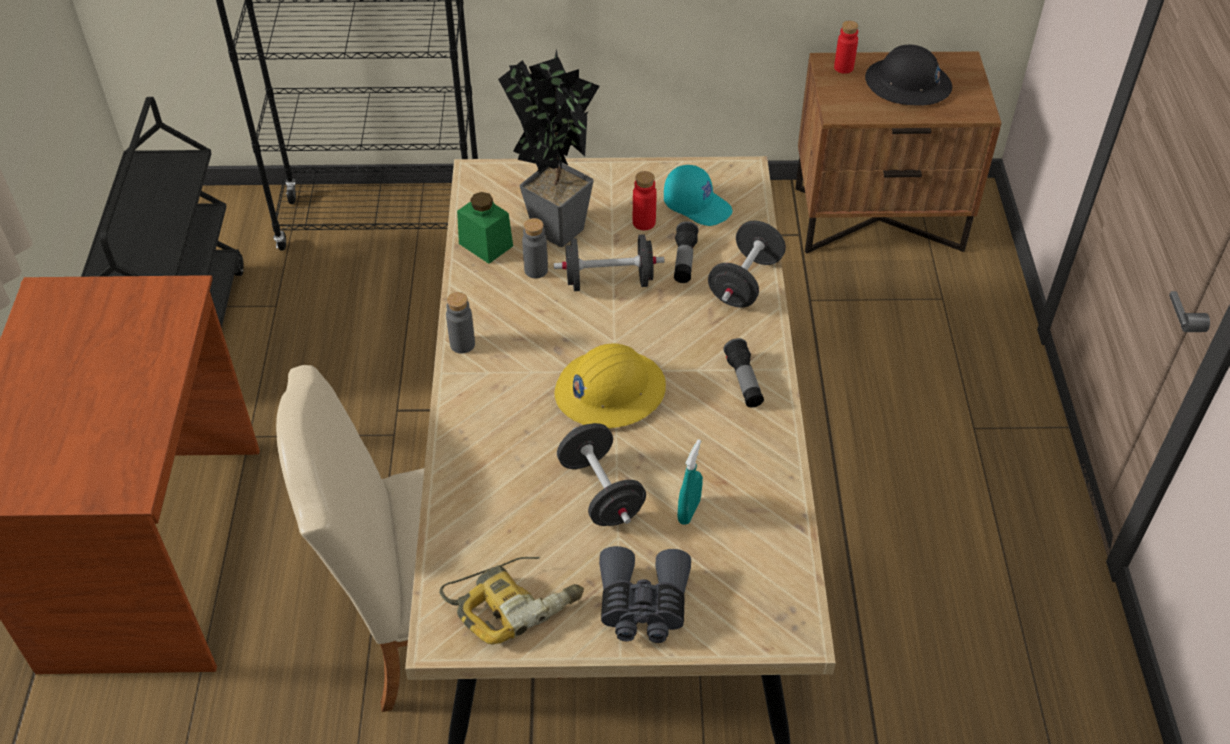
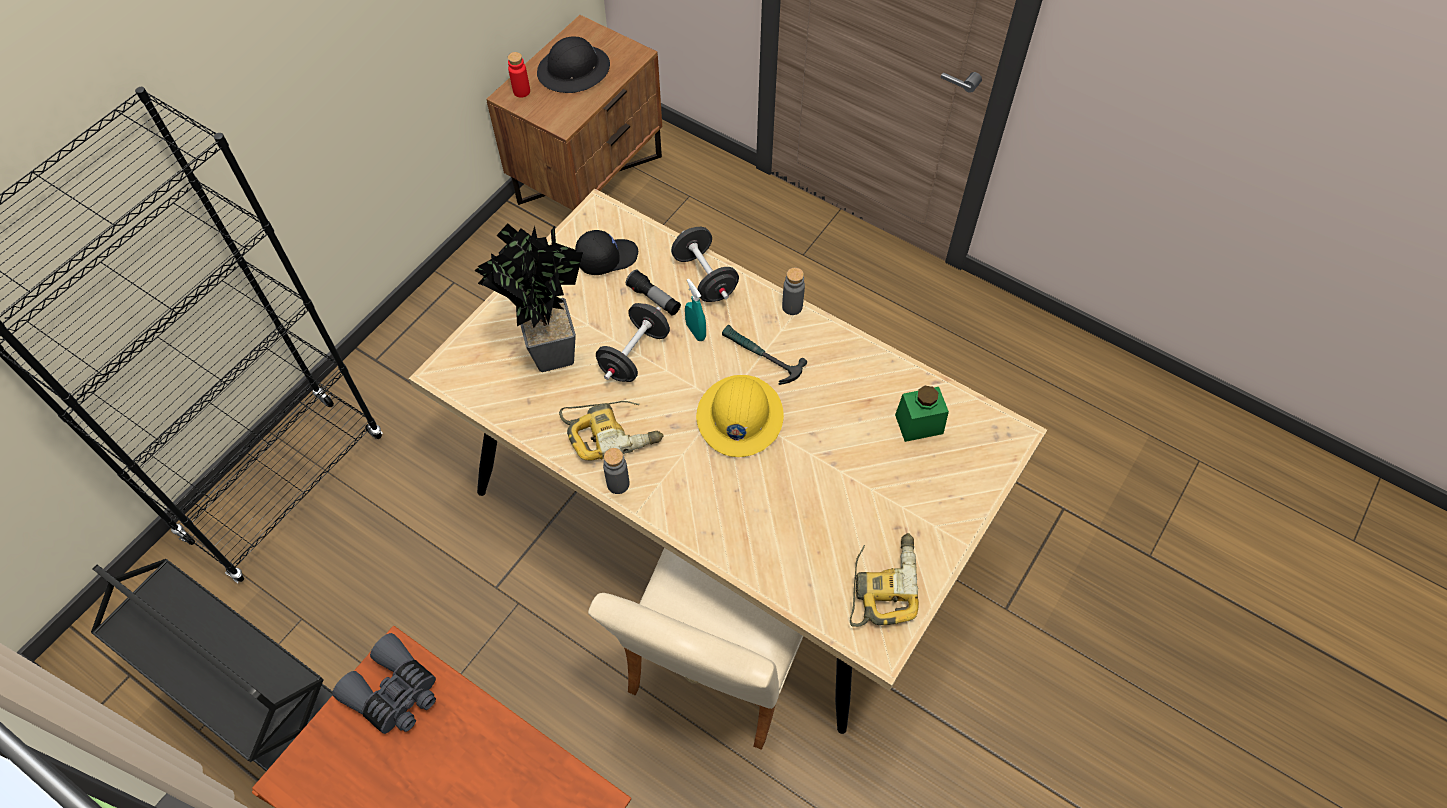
camera: 55 degrees left, 10 degrees up
green jar [457,192,513,264] -> green jar moved to [895,386,949,442]
grey bottle [522,218,548,278] -> grey bottle moved to [782,267,805,315]
black dumbbell [557,423,646,526] -> none
grey binoculars [599,546,691,643] -> grey binoculars moved to [332,633,436,734]
red bottle [633,171,657,230] -> none
turquoise cap [664,165,732,226] -> black cap [575,230,638,275]
turquoise spray bottle [677,439,703,525] -> turquoise spray bottle moved to [685,279,706,341]
flashlight [723,338,764,408] -> none
none -> power drill [559,401,664,461]
none -> hammer [722,325,807,385]

